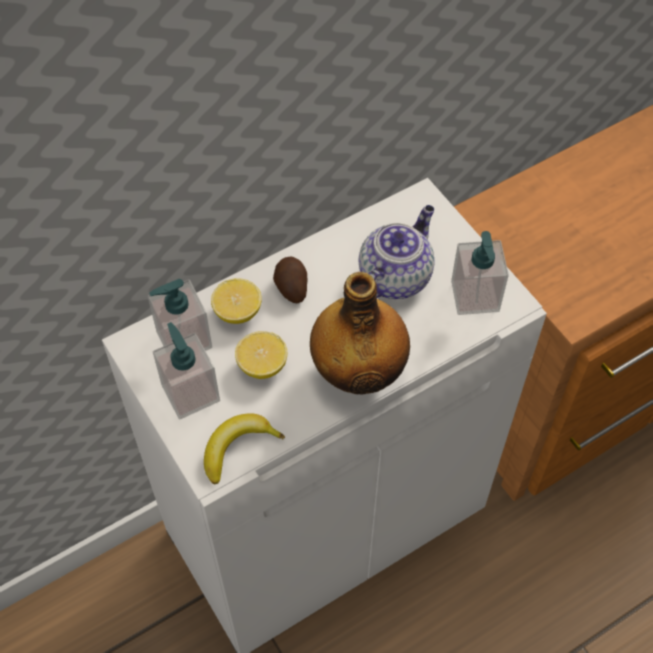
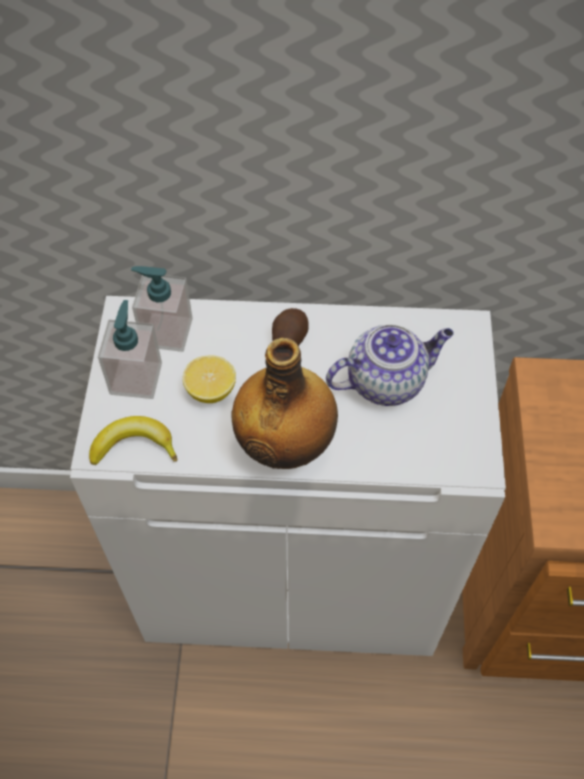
camera: 35 degrees right, 0 degrees up
lemon [211,278,262,324] -> none
soap dispenser [451,231,509,315] -> none

